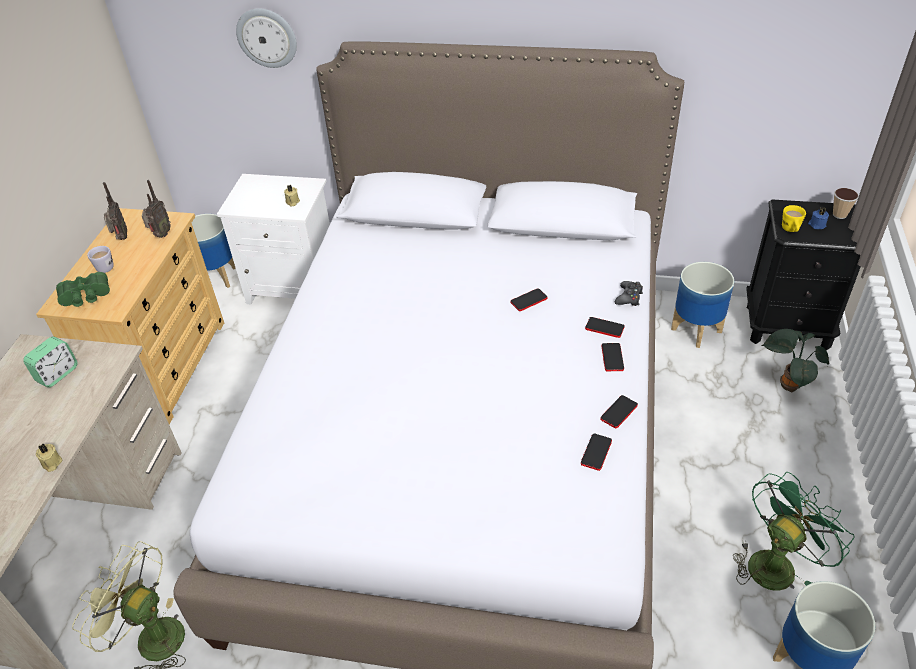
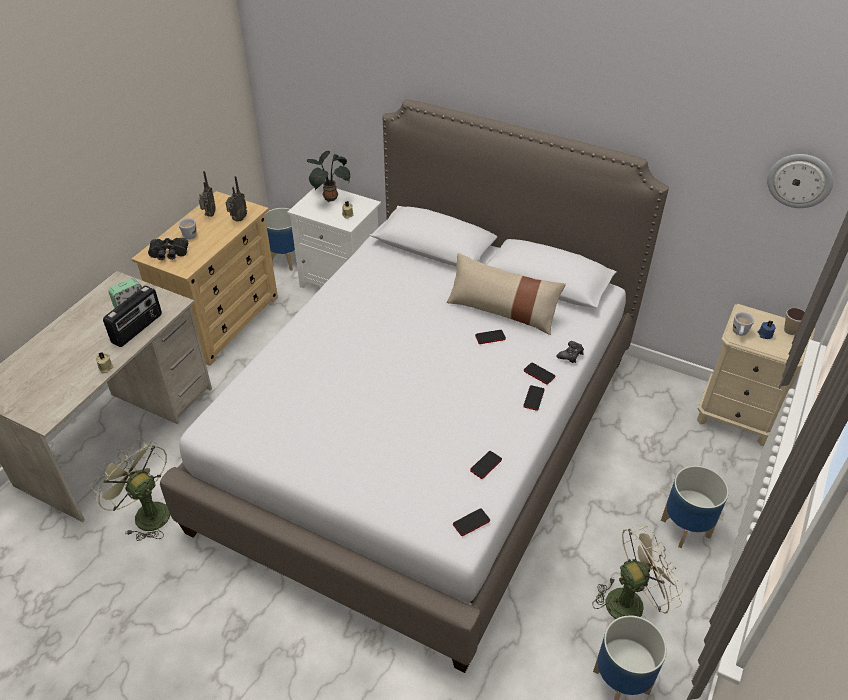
camera: 15 degrees right, 0 degrees up
green binoculars [56,272,110,307] -> black binoculars [148,238,188,260]
wall clock [236,8,297,68] -> wall clock moved to [767,154,833,208]
phone [600,395,638,429] -> phone moved to [453,509,490,536]
planter [671,262,734,348] -> planter moved to [661,466,729,548]
green fan [733,472,854,591] -> beige fan [592,525,683,619]
black nightstand [746,200,861,350] -> beige nightstand [697,304,815,446]
potted plant [761,329,829,392] -> potted plant moved to [307,151,350,202]
yellow mug [782,205,806,232] -> white mug [733,312,754,336]
none -> radio [103,285,162,347]
none -> beige pillow [447,253,566,335]

